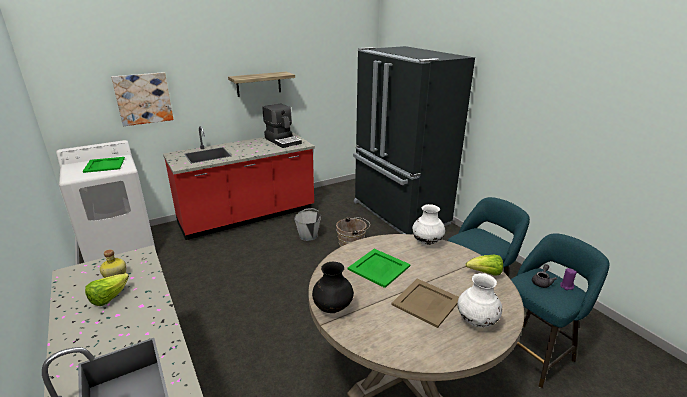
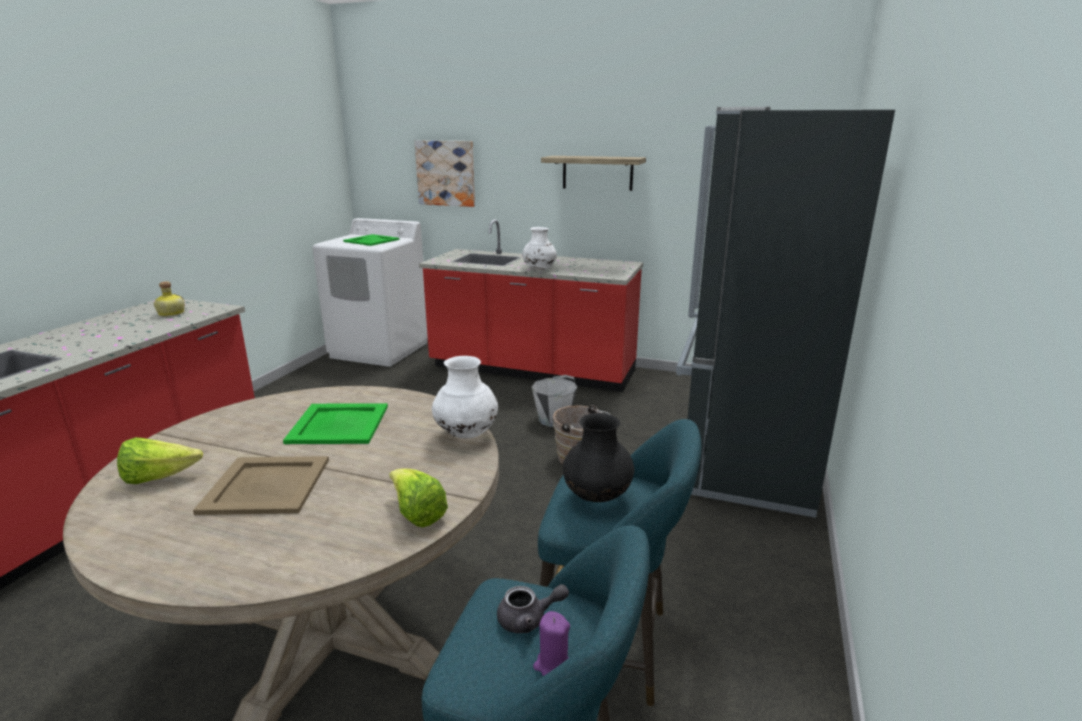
camera: 50 degrees right, 5 degrees down
lettuce [85,273,129,306] -> lettuce moved to [117,437,203,484]
coffee machine [262,103,302,148] -> none
black vase [312,262,354,313] -> black vase moved to [563,413,634,502]
white vase [457,273,502,327] -> white vase moved to [522,227,557,271]

